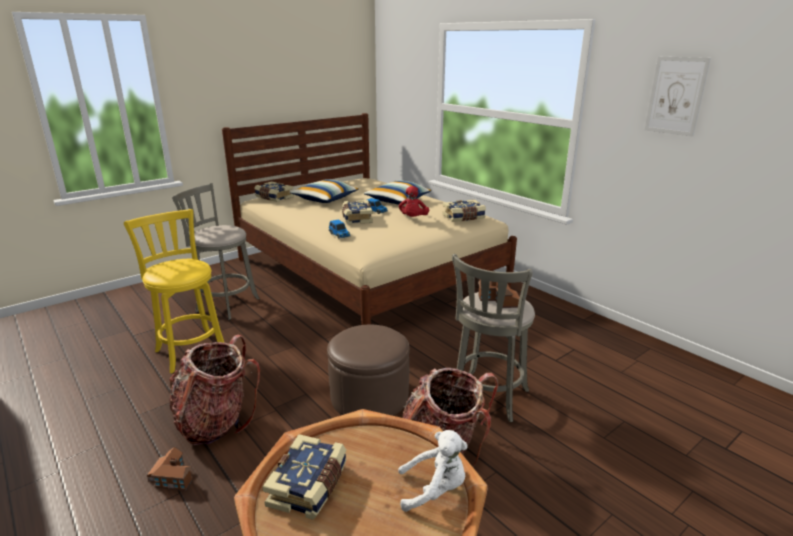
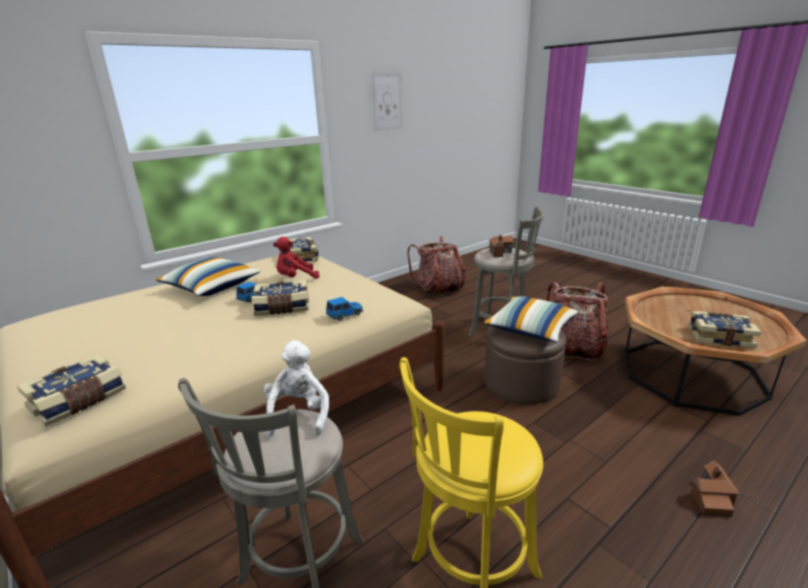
camera: 90 degrees left, 0 degrees up
backpack [169,335,260,445] -> backpack moved to [407,236,466,297]
pillow [290,179,358,203] -> pillow moved to [483,296,578,342]
white plush toy [398,430,468,512] -> white plush toy moved to [264,341,329,436]
red plush toy [399,186,429,217] -> red plush toy turned 150 degrees clockwise [273,237,319,279]

